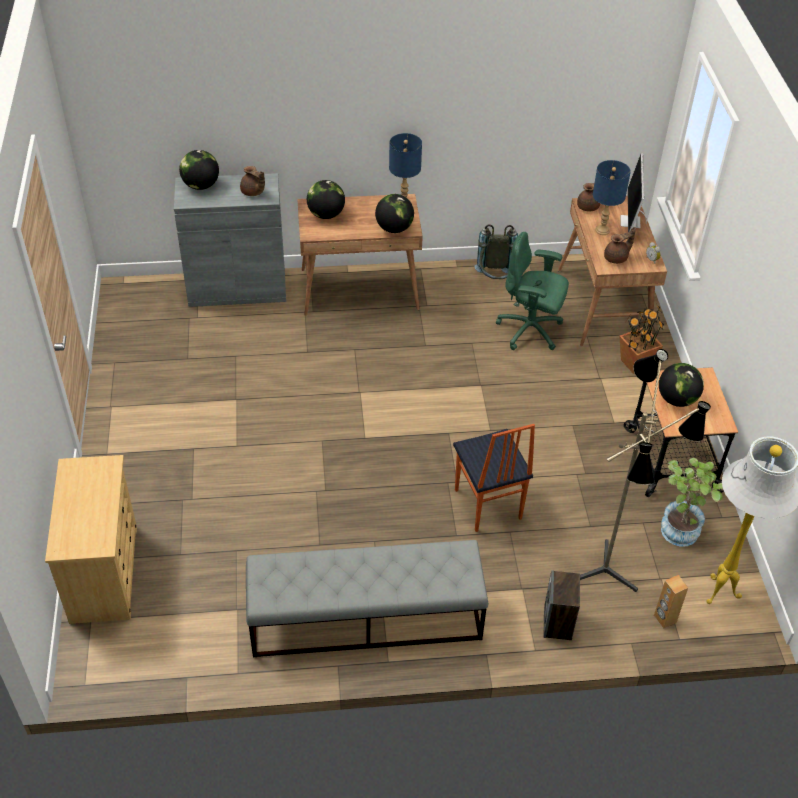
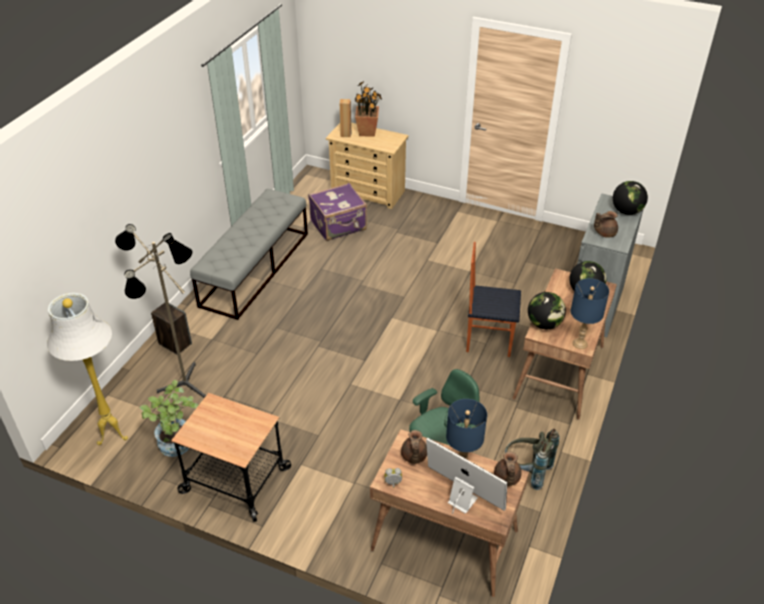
camera: 120 degrees right, 5 degrees down
chair [453,424,535,532] -> chair moved to [466,242,521,357]
potted plant [619,304,664,374] -> potted plant moved to [355,81,382,137]
brown speaker [654,575,688,629] -> brown speaker moved to [340,99,351,137]
globe [659,363,704,407] -> none
none -> purple suitcase [308,183,367,241]

